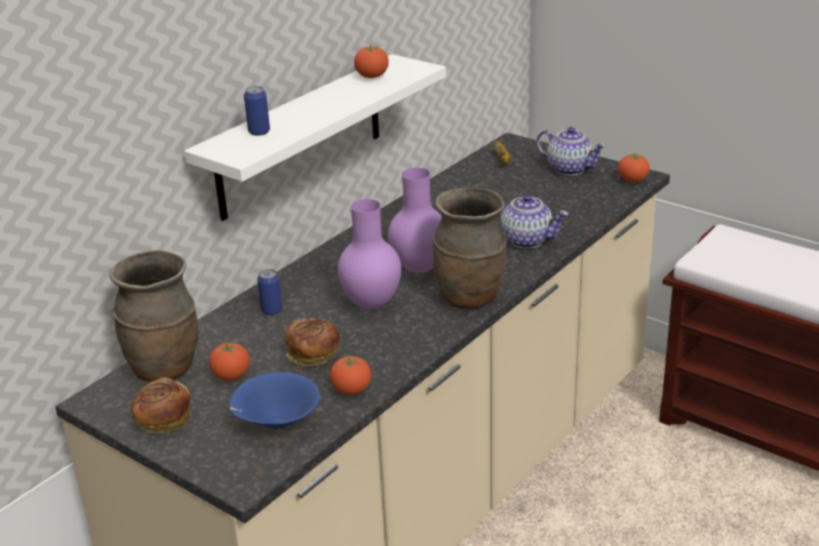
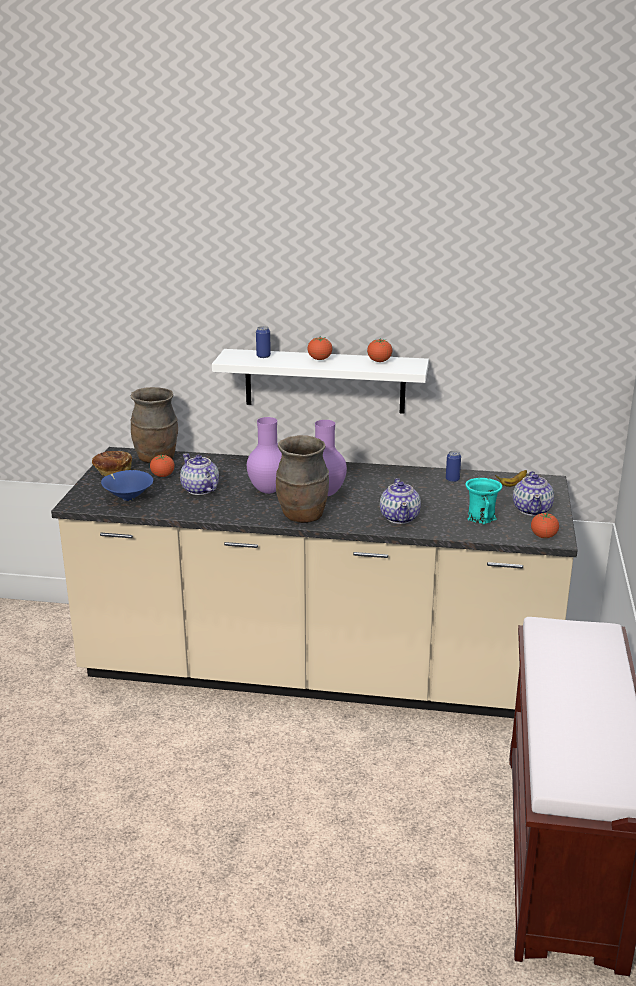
camera: 60 degrees right, 5 degrees down
can [257,269,282,316] -> can moved to [446,451,461,482]
bread [285,318,340,366] -> teapot [180,453,219,495]
tomato [330,355,371,395] -> tomato moved to [307,337,332,360]
none -> turquoise mug [466,478,502,524]

